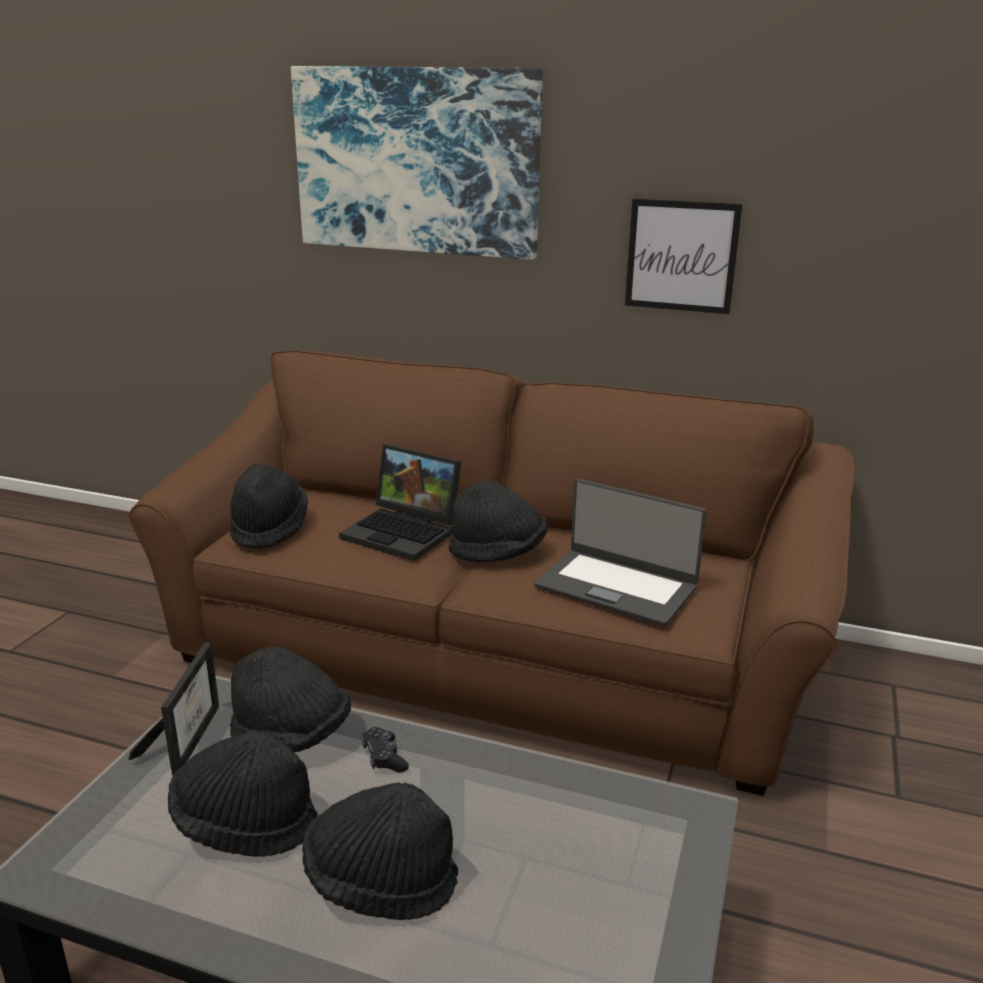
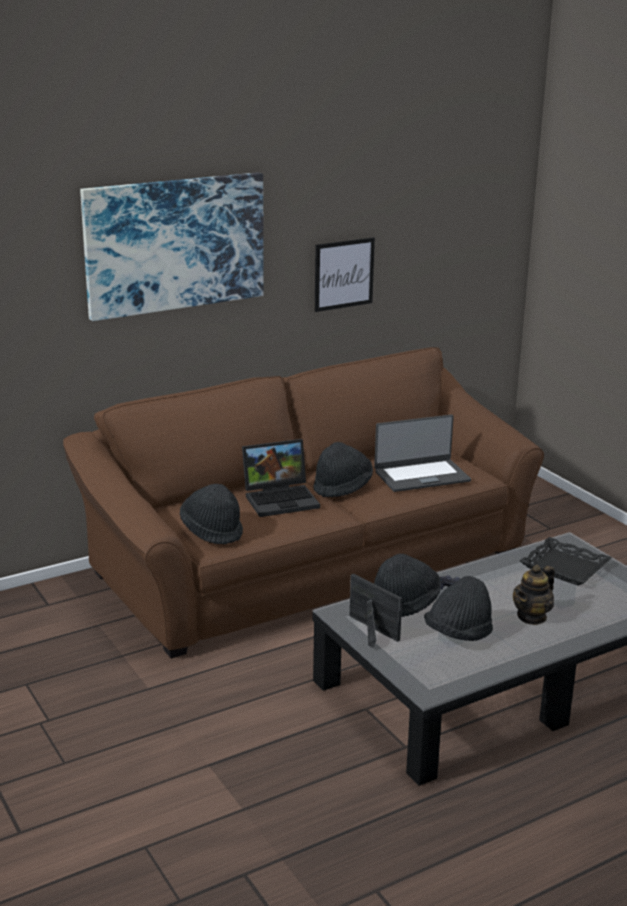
camera: 50 degrees left, 0 degrees up
black hat [302,782,458,920] -> teapot [513,565,555,625]
none -> black tray [520,537,612,586]

